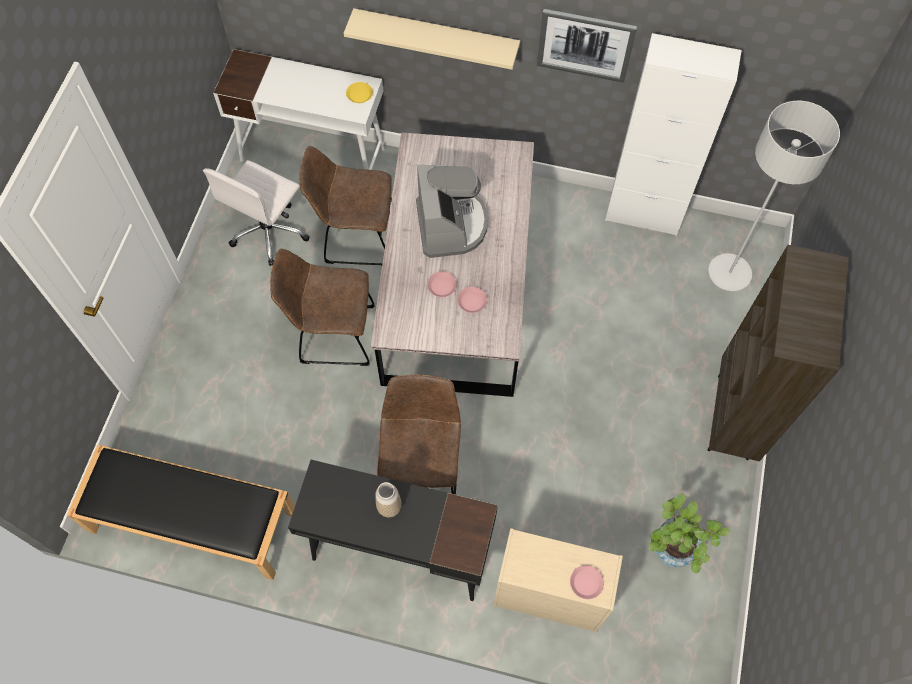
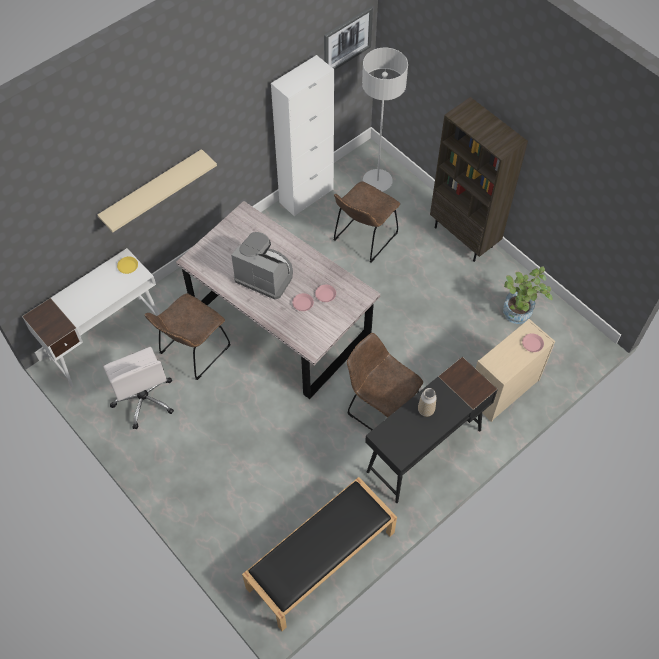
camera: 55 degrees left, 5 degrees down
brown chair [270,248,375,366] -> brown chair moved to [333,181,400,263]
picture [537,9,637,83] -> picture moved to [324,6,373,70]

